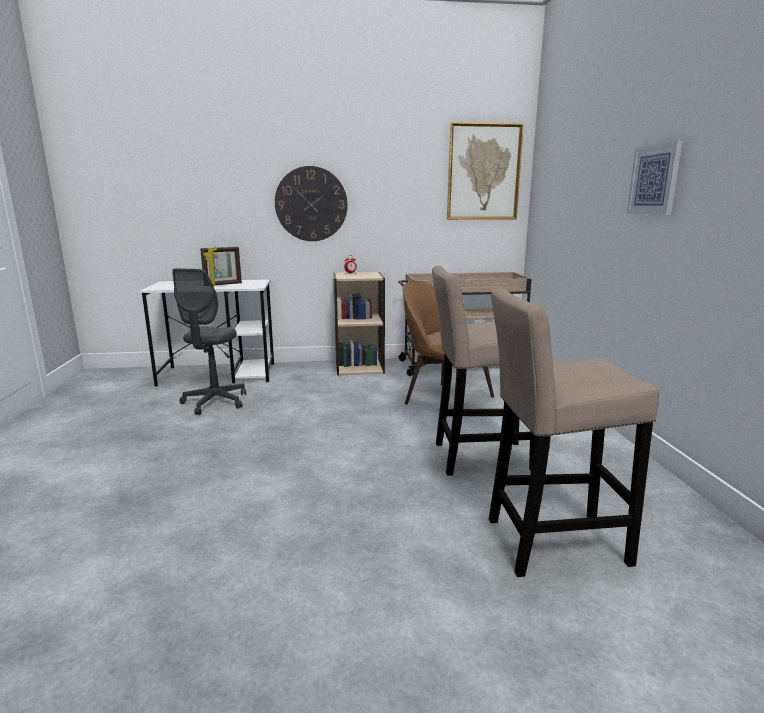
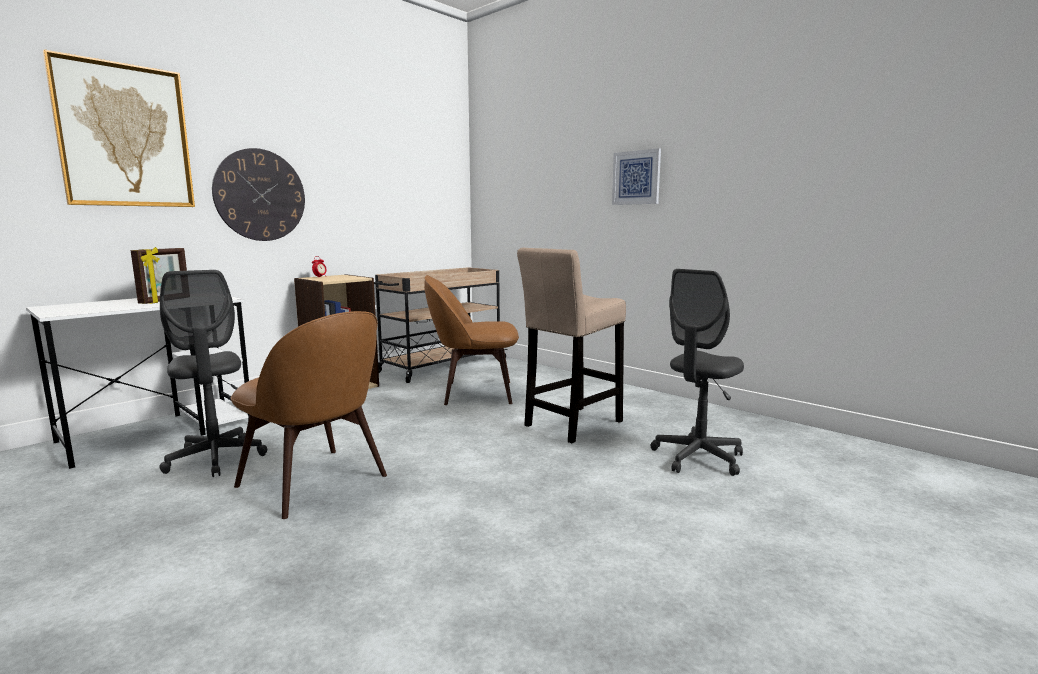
camera: 40 degrees left, 5 degrees down
picture [447,122,524,220] -> picture moved to [43,49,195,207]
beige stool [489,288,659,577] -> grey office chair [651,269,744,476]
none -> brown chair [231,311,387,519]

